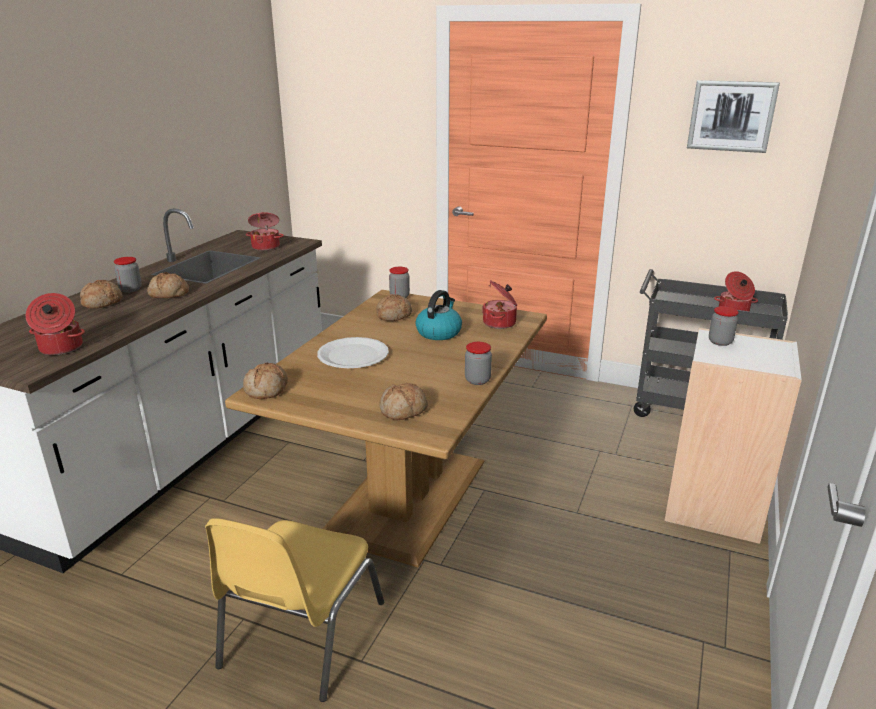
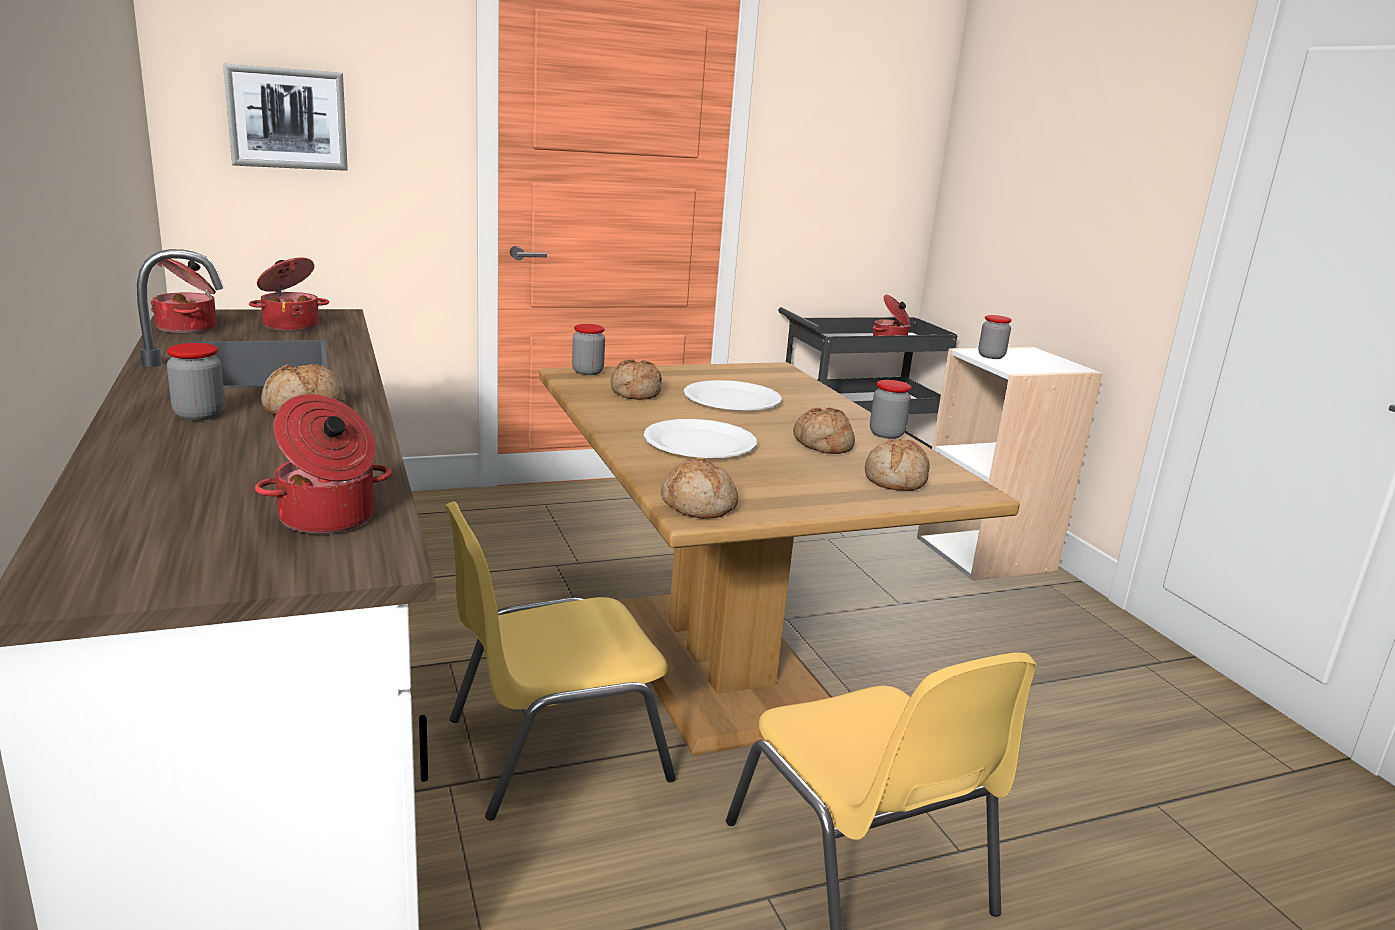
camera: 45 degrees left, 5 degrees down
bread [80,280,123,309] -> bread moved to [793,407,855,454]
kettle [415,290,462,340] -> white plate [684,380,782,410]
cooking pot [482,280,517,329] -> cooking pot moved to [150,259,217,334]
picture [687,80,780,153] -> picture moved to [223,63,348,171]
none -> yellow chair [445,501,676,820]

